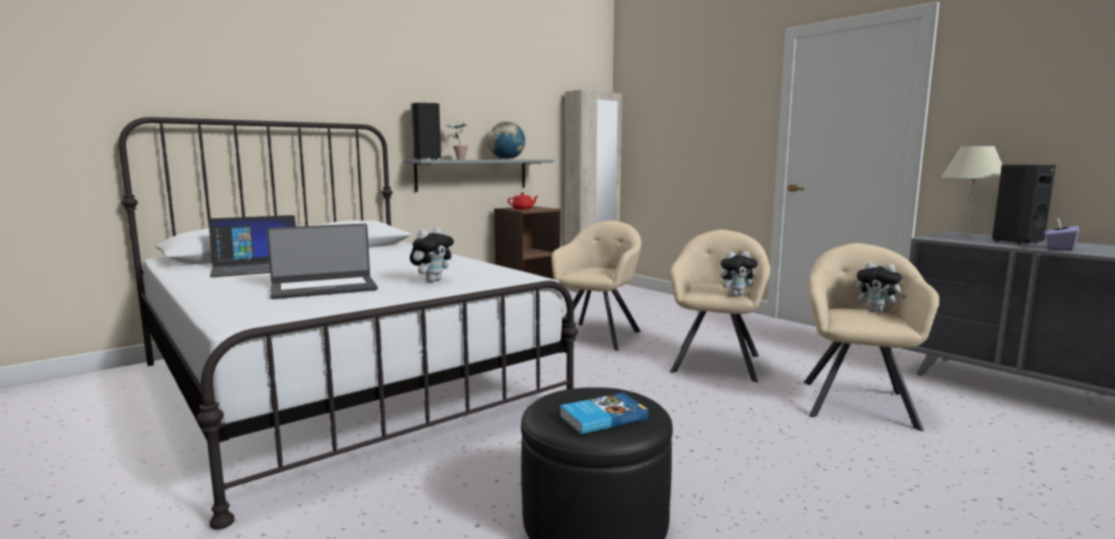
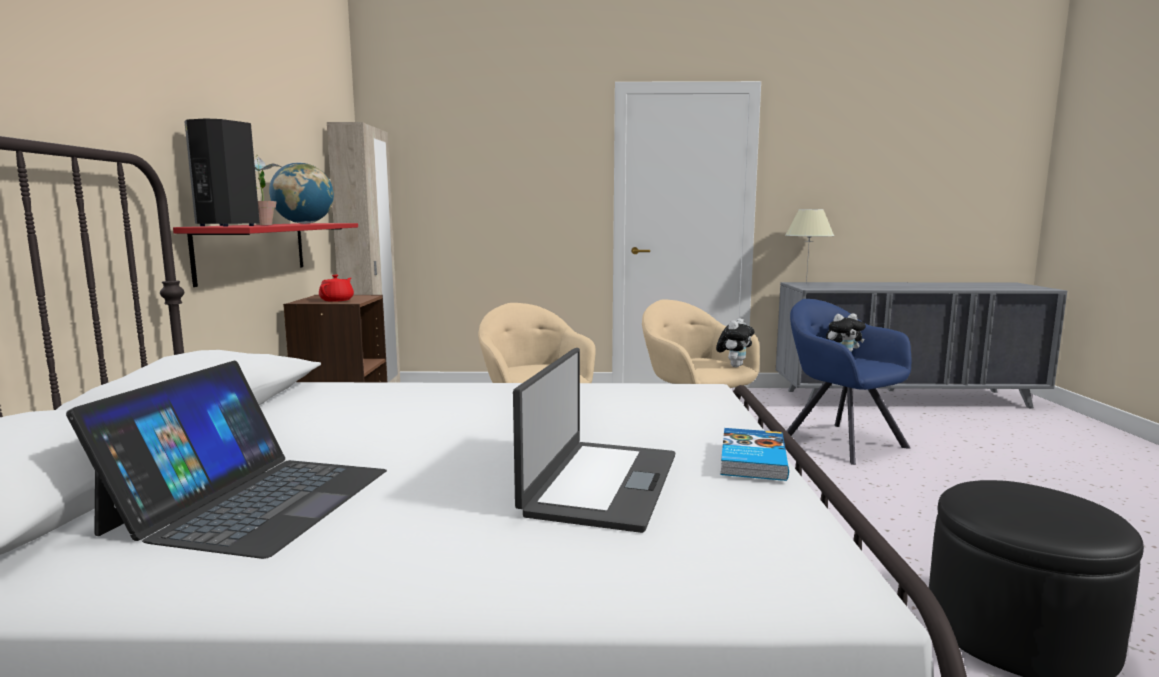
camera: 50 degrees left, 0 degrees up
grey shelf [403,160,554,192] -> red shelf [173,223,358,287]
plush toy [410,227,454,282] -> none
book [560,393,648,434] -> book moved to [721,428,789,481]
beige armchair [804,243,940,431] -> blue armchair [787,299,912,465]
black speaker [992,165,1056,244] -> none
purple tissue box [1045,218,1079,251] -> none

